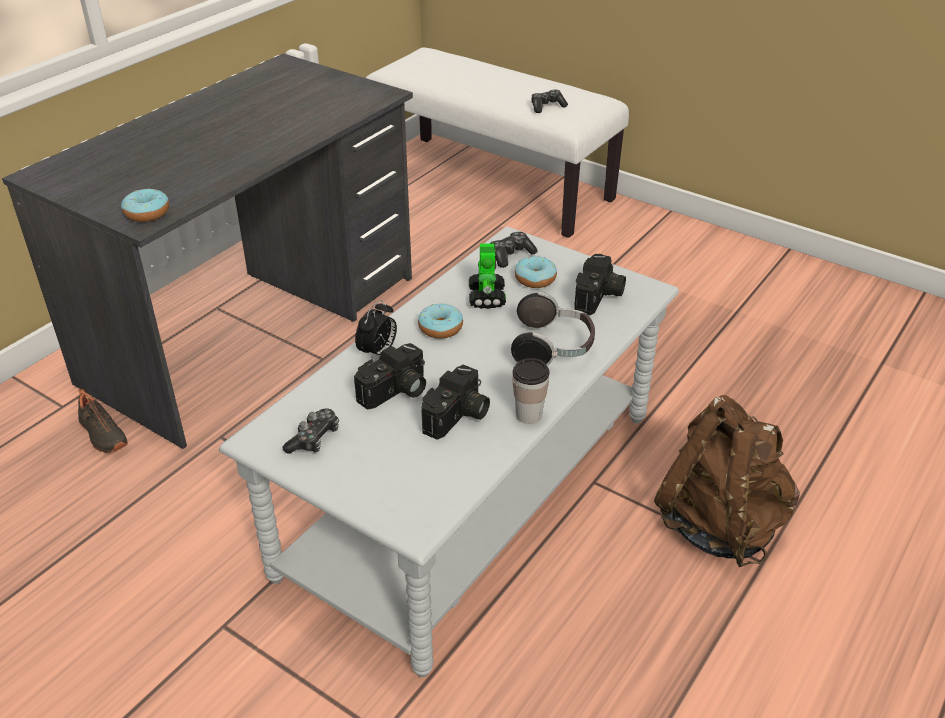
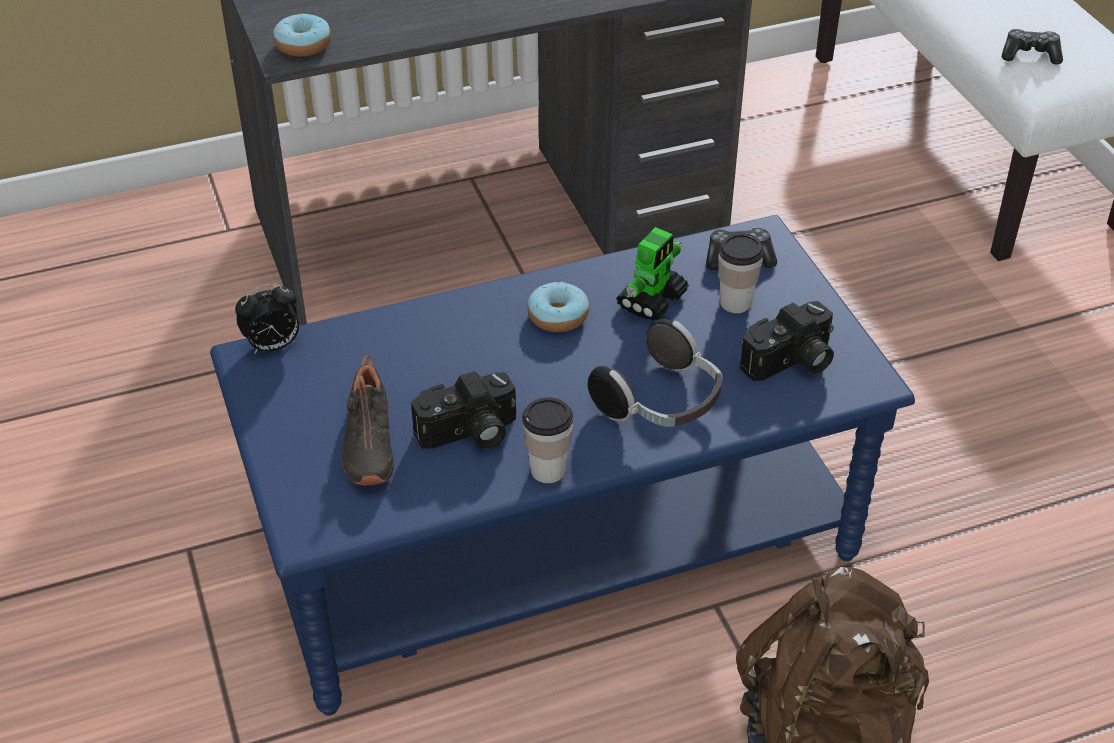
camera: 35 degrees right, 5 degrees up
black shoe [78,389,128,453] -> black shoe moved to [341,356,394,485]
grey coffee table [219,227,679,677] -> blue coffee table [210,215,915,716]
game controller [282,408,339,454] -> none
camera [354,343,426,410] -> none
alarm clock [355,300,397,359] -> alarm clock moved to [235,283,299,354]
donut [515,256,557,288] -> cup [718,233,764,313]

